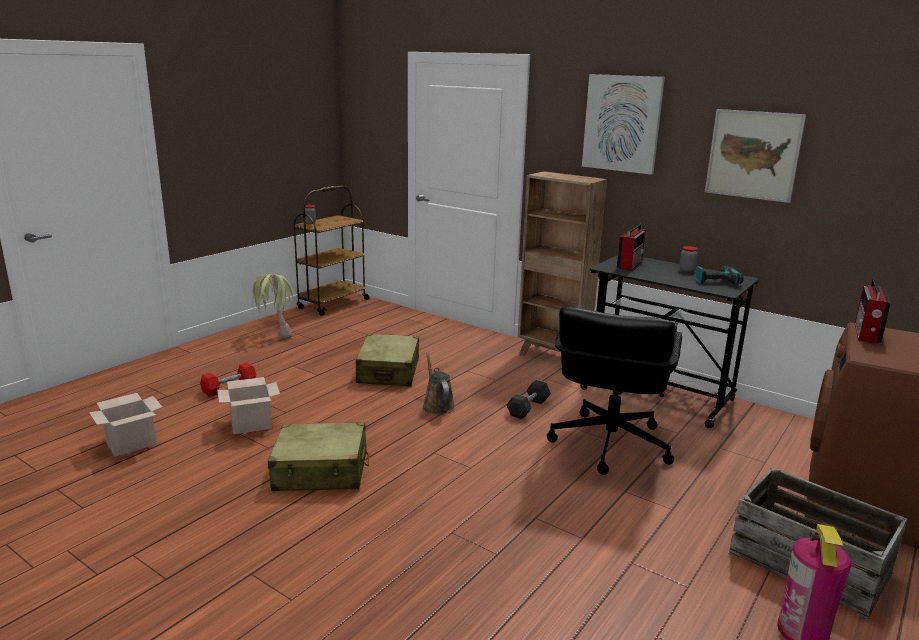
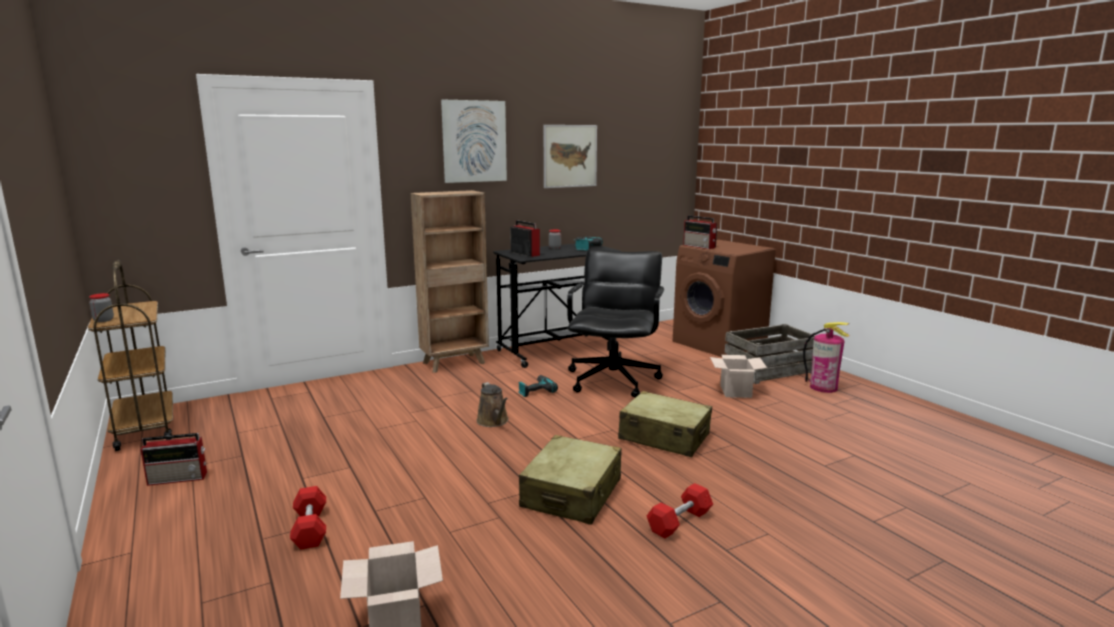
camera: 65 degrees left, 5 degrees down
cardboard box [217,377,280,434] -> cardboard box moved to [710,355,767,398]
potted plant [253,274,296,339] -> radio [141,433,207,486]
beige suitcase [356,333,419,387] -> beige suitcase moved to [618,391,712,457]
brown watering can [423,352,455,415] -> brown watering can turned 120 degrees counterclockwise [476,382,508,427]
grey dumbbell [507,380,551,419] -> power drill [518,375,558,397]
black office chair [547,307,682,475] -> black office chair turned 120 degrees counterclockwise [567,249,664,398]
none -> red dumbbell [647,483,713,539]

